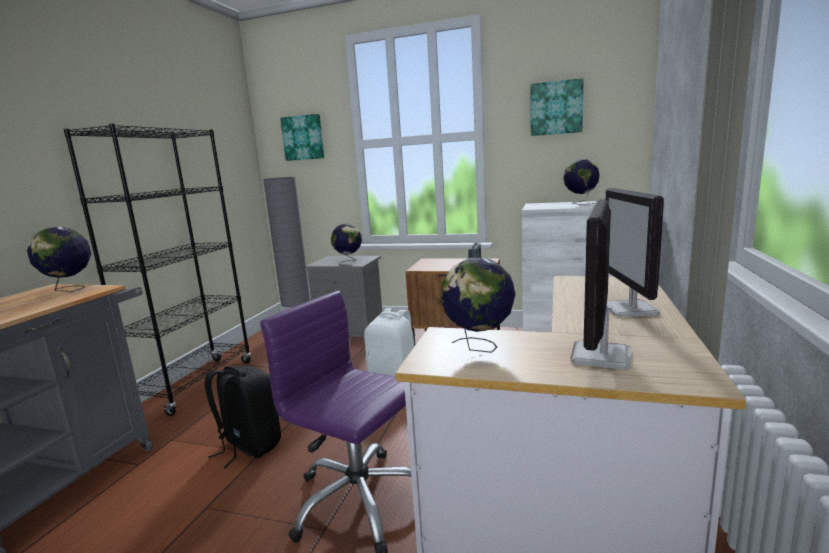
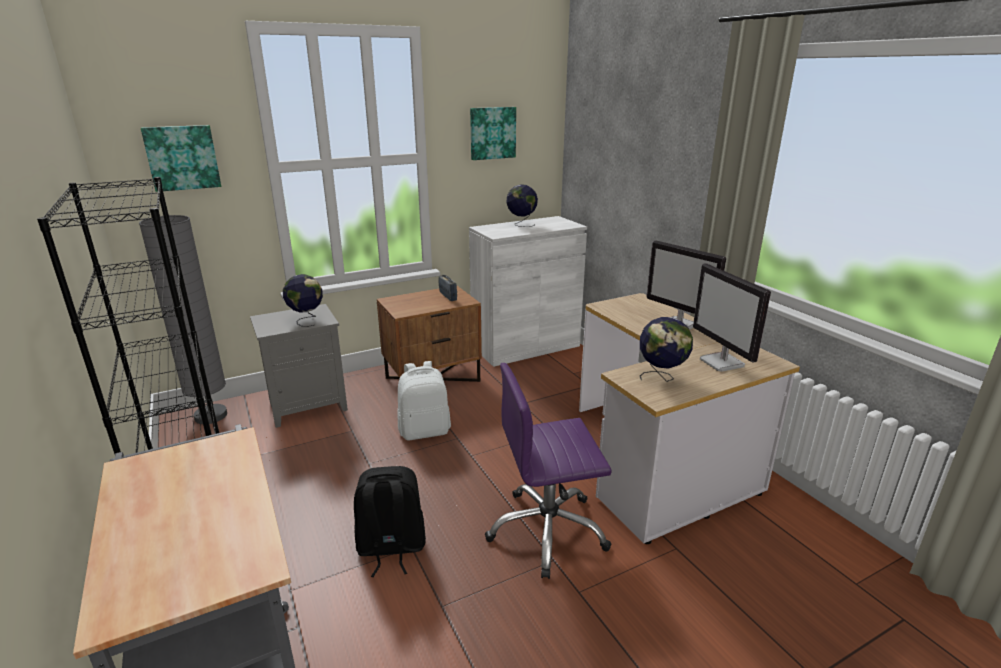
camera: 45 degrees left, 10 degrees up
globe [27,227,91,292] -> none

